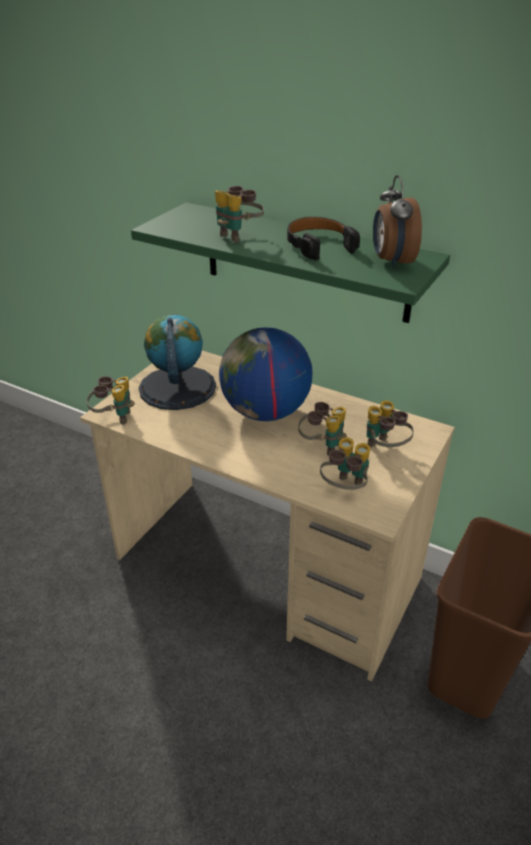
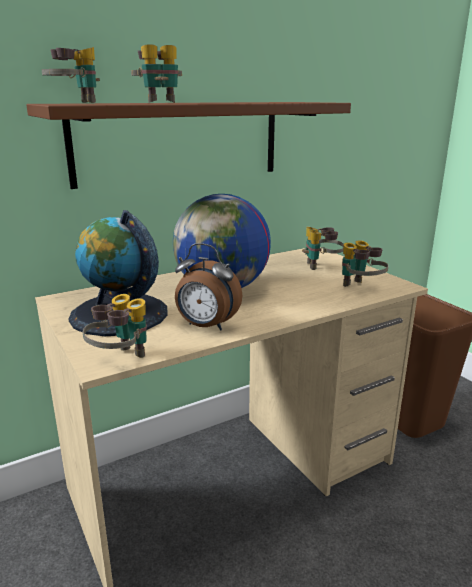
camera: 60 degrees left, 15 degrees down
green shelf [131,203,450,323] -> brown shelf [26,102,351,189]
black headphones [287,217,360,260] -> none
binoculars [298,402,347,456] -> binoculars moved to [42,47,100,103]
alarm clock [373,175,422,268] -> alarm clock moved to [175,243,242,330]

